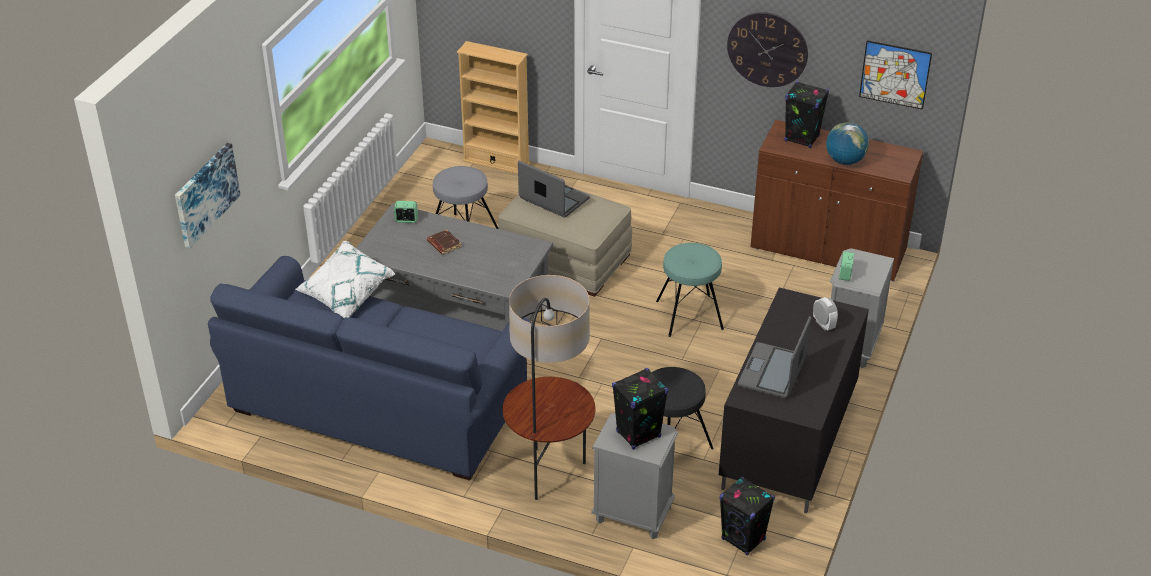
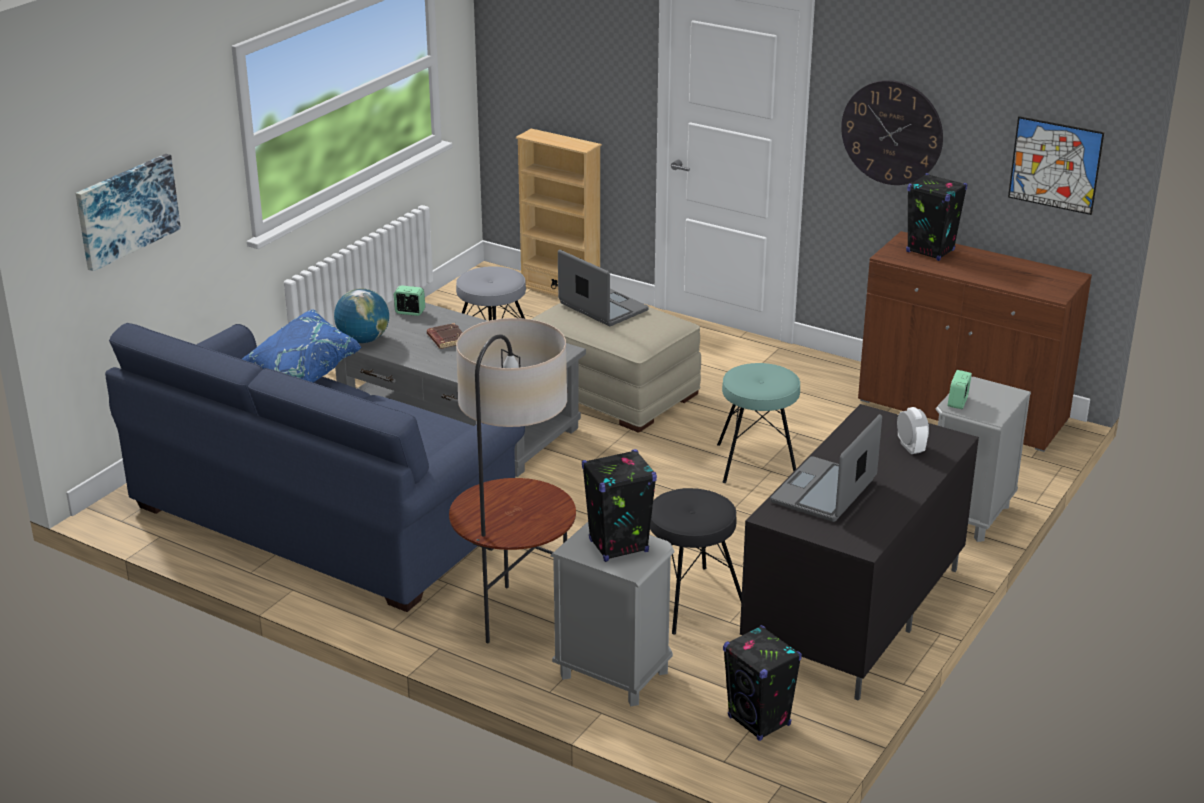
camera: 10 degrees right, 10 degrees down
white pillow [296,241,395,318] -> blue pillow [242,309,362,383]
globe [826,122,869,165] -> globe moved to [334,288,389,343]

